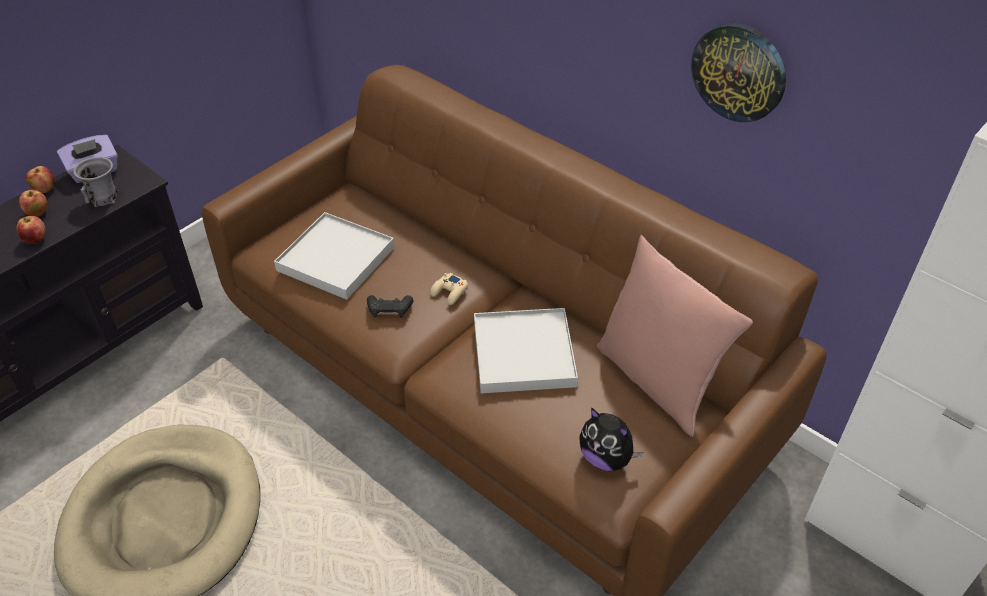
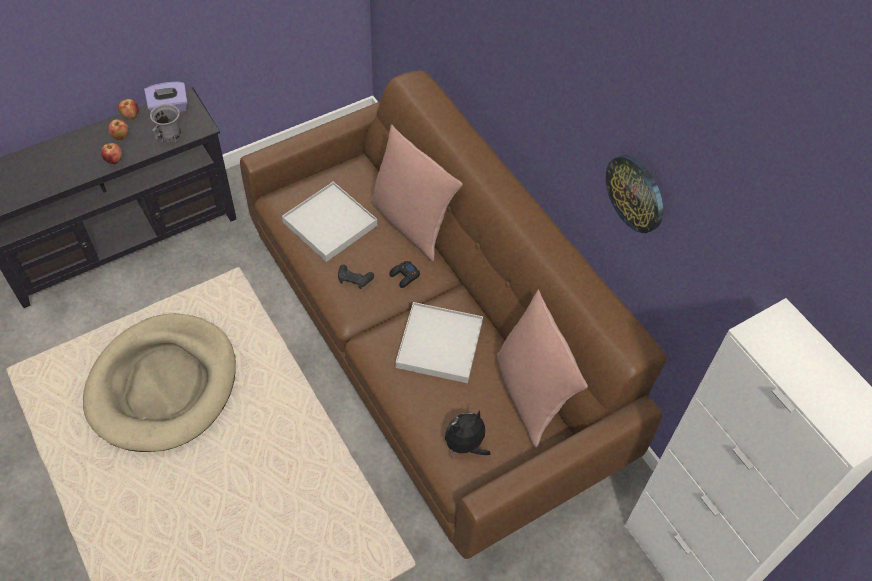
camera: 15 degrees right, 10 degrees up
beige game controller [430,273,468,305] -> black game controller [389,261,420,288]
plush toy [579,408,643,471] -> plush toy turned 90 degrees clockwise [445,410,490,459]
none -> pink pillow [370,124,462,261]

